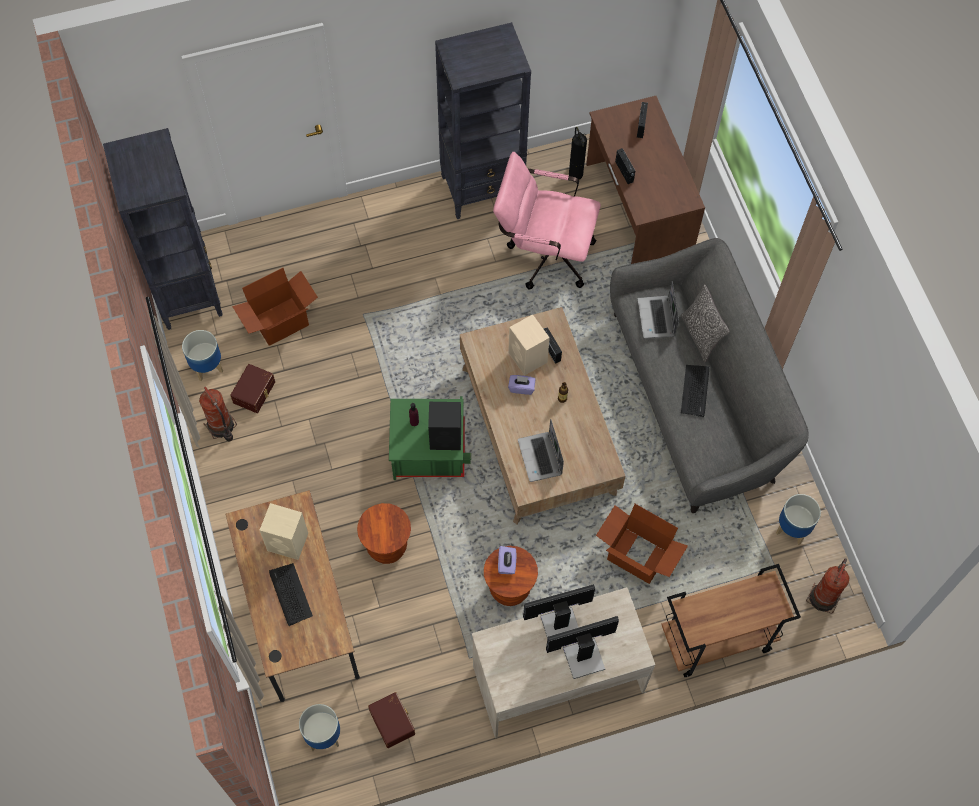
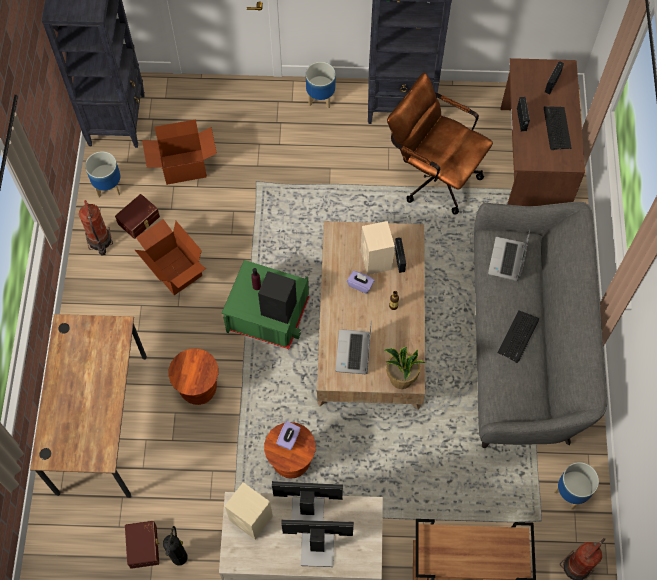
camera: 20 degrees right, 0 degrees up
beige speaker [260,503,308,560] -> beige speaker moved to [224,482,273,540]
keyboard [269,563,313,626] -> keyboard moved to [544,106,572,150]
planter [299,704,340,751] -> planter moved to [306,62,335,109]
pink office chair [493,152,601,290] -> brown office chair [387,72,493,215]
fire extinguisher [569,127,587,180] -> fire extinguisher moved to [163,526,188,566]
cardboard box [596,504,688,584] -> cardboard box moved to [135,219,206,295]
pillow [681,284,730,362] -> none
none -> potted plant [384,346,425,389]

